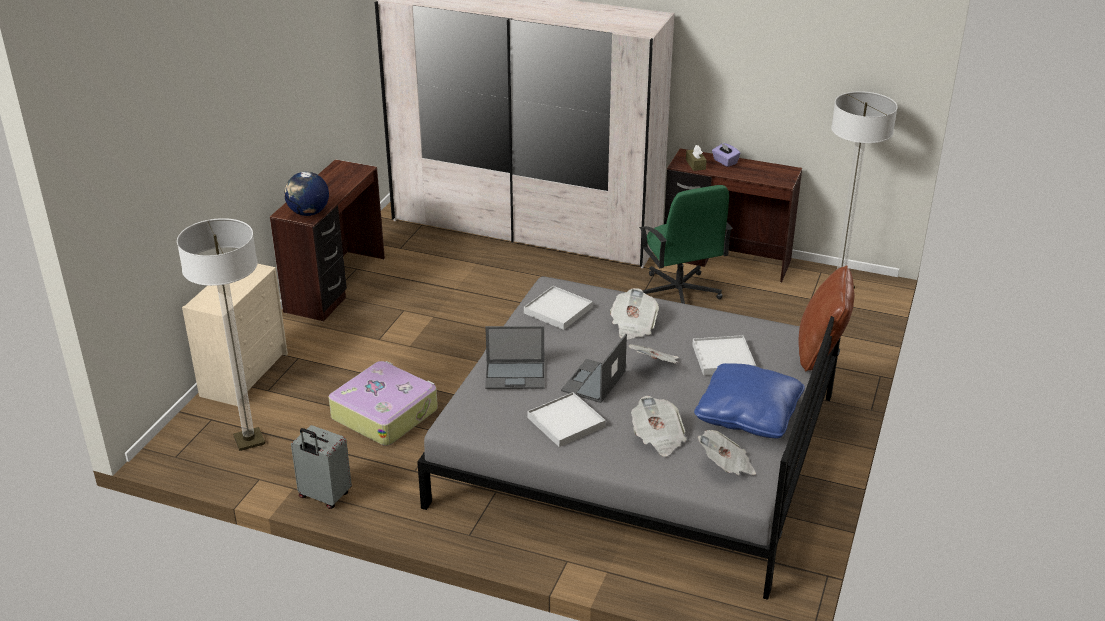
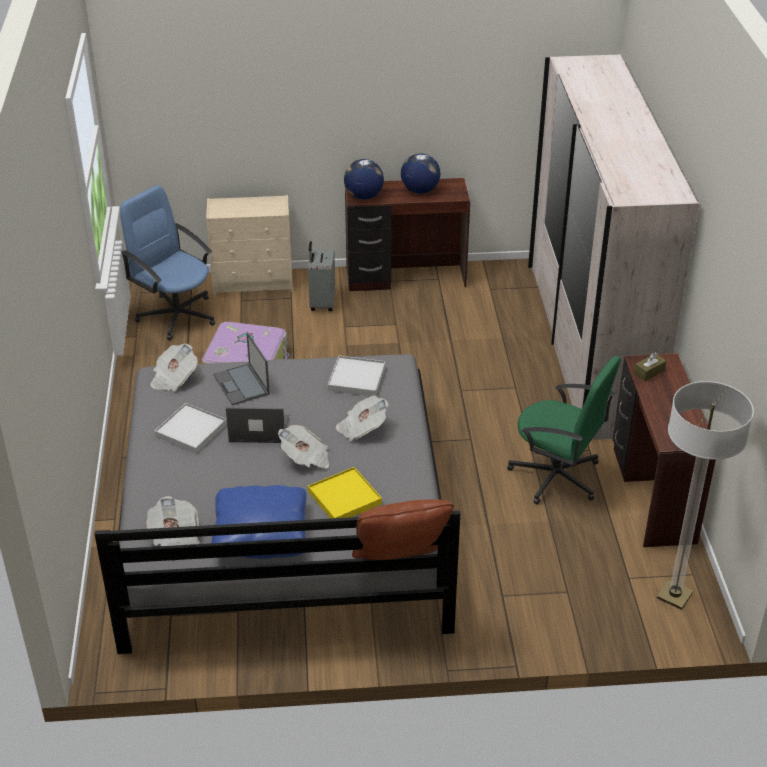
camera: 65 degrees right, 5 degrees up
floor lamp [177,218,265,451] -> blue office chair [120,185,215,340]
grey suitcase [291,425,352,509] -> grey suitcase moved to [308,241,335,311]
newspaper [631,396,687,457] -> newspaper moved to [150,344,198,391]
green office chair [639,185,733,304] -> green office chair turned 105 degrees counterclockwise [507,356,621,505]
white tray [692,335,756,375] -> yellow tray [308,467,382,519]
purple tissue box [712,142,740,167] -> none
none -> globe [401,154,440,194]

